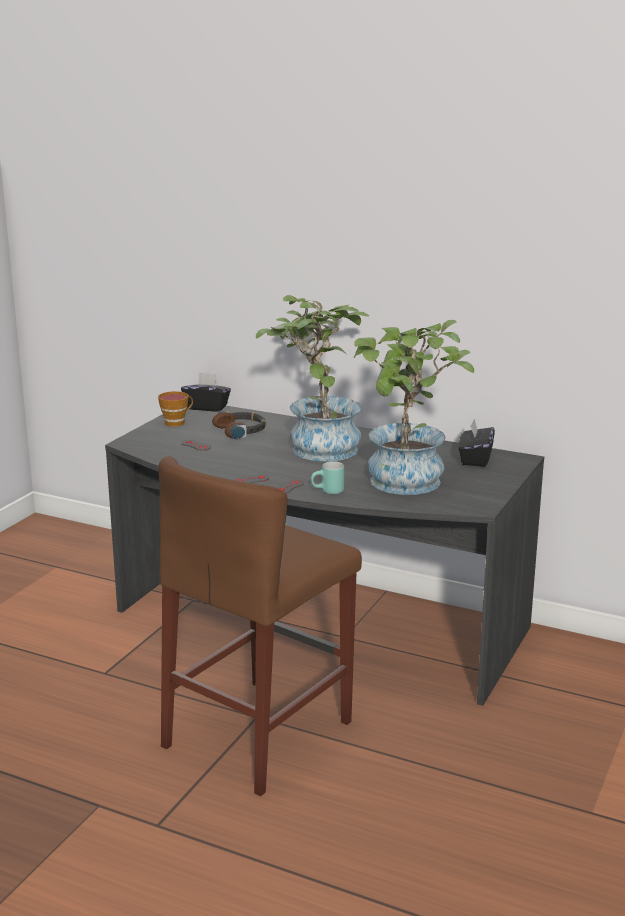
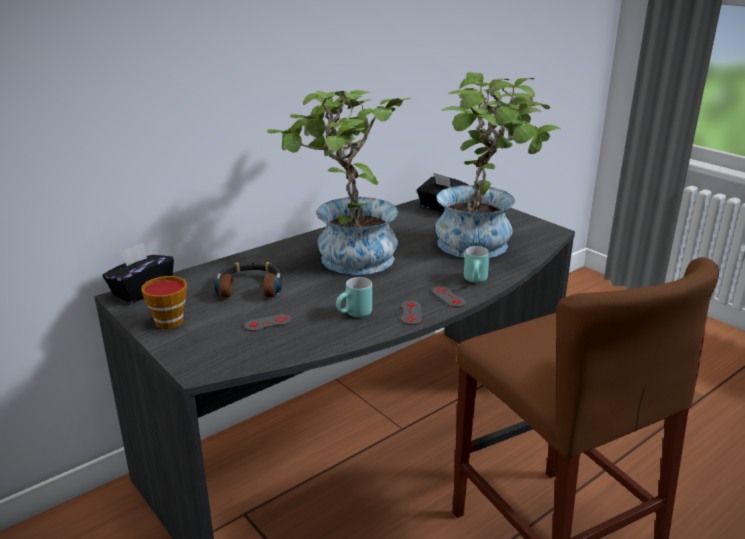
camera: 65 degrees left, 5 degrees up
none -> turquoise mug [336,277,372,317]

